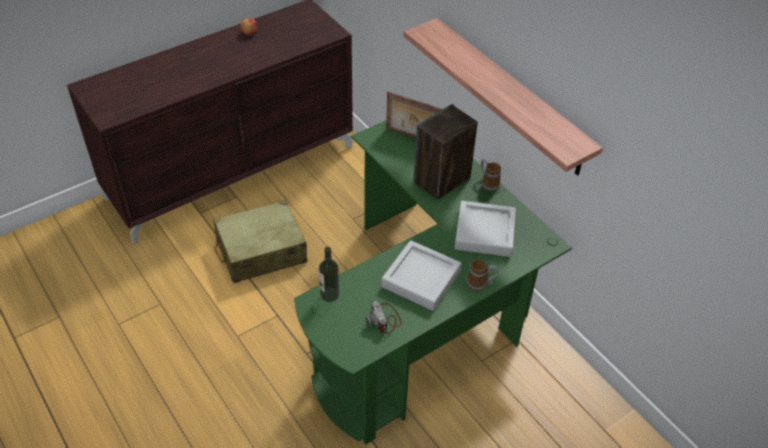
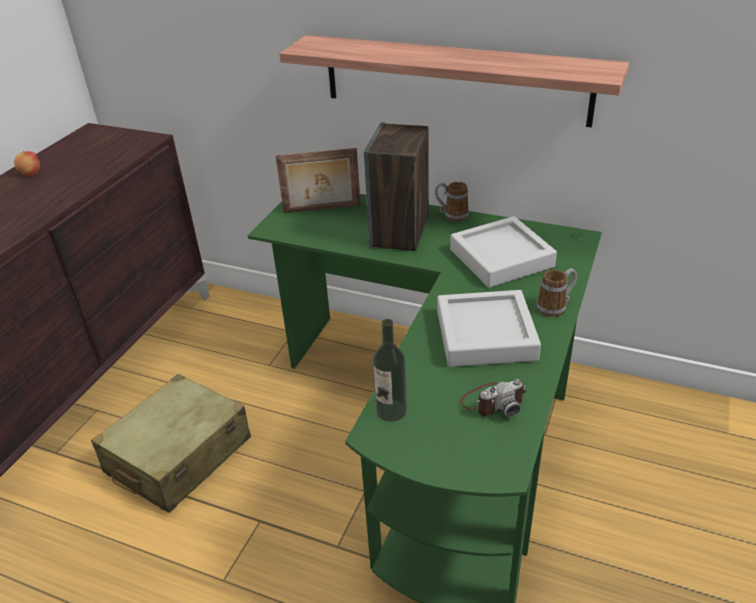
camera: 30 degrees left, 10 degrees down
camera [365,301,402,334] -> camera turned 60 degrees counterclockwise [460,379,526,417]

